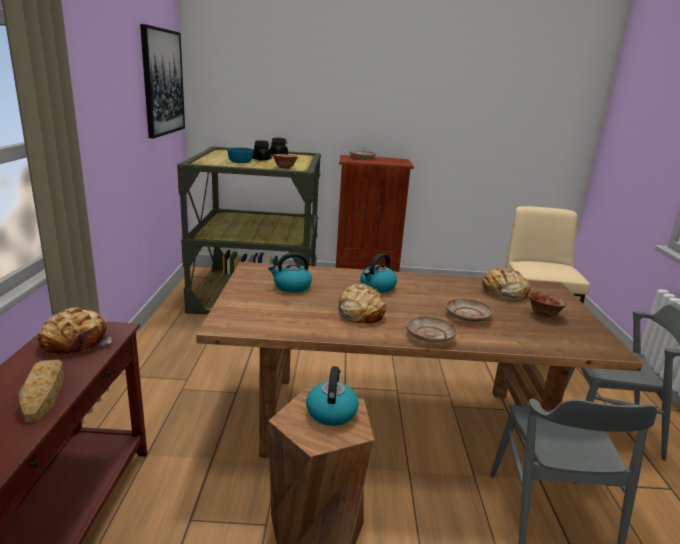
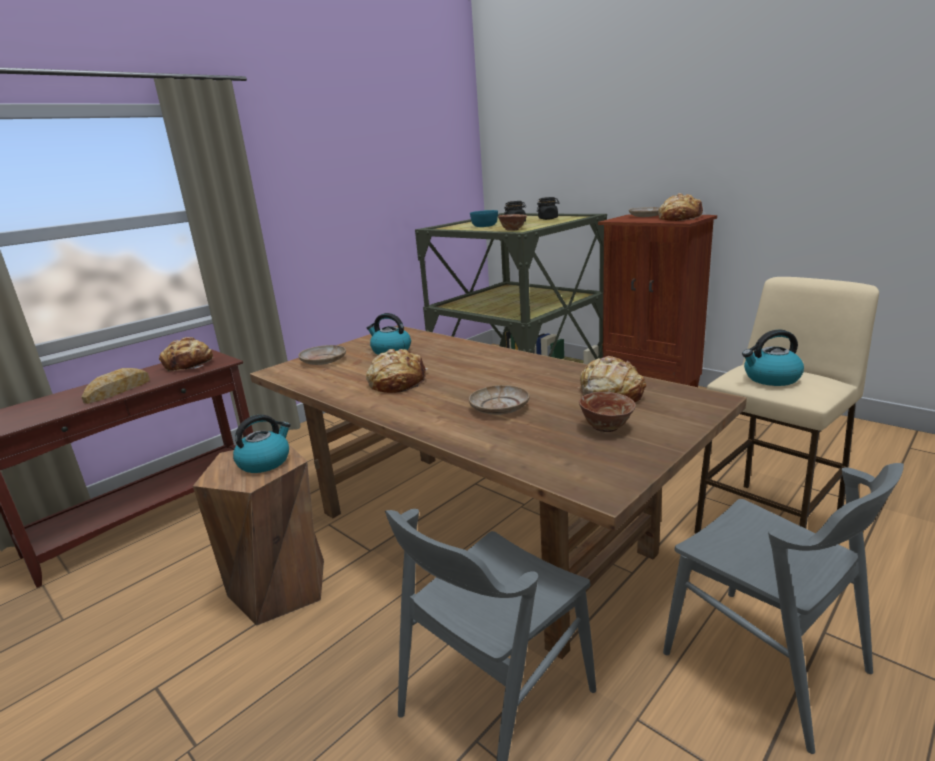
camera: 45 degrees right, 0 degrees up
picture [140,24,185,139] -> none
kettle [360,253,397,293] -> kettle moved to [742,330,804,386]
beige plate [406,316,457,343] -> beige plate moved to [298,345,346,365]
none -> bread [658,193,706,221]

